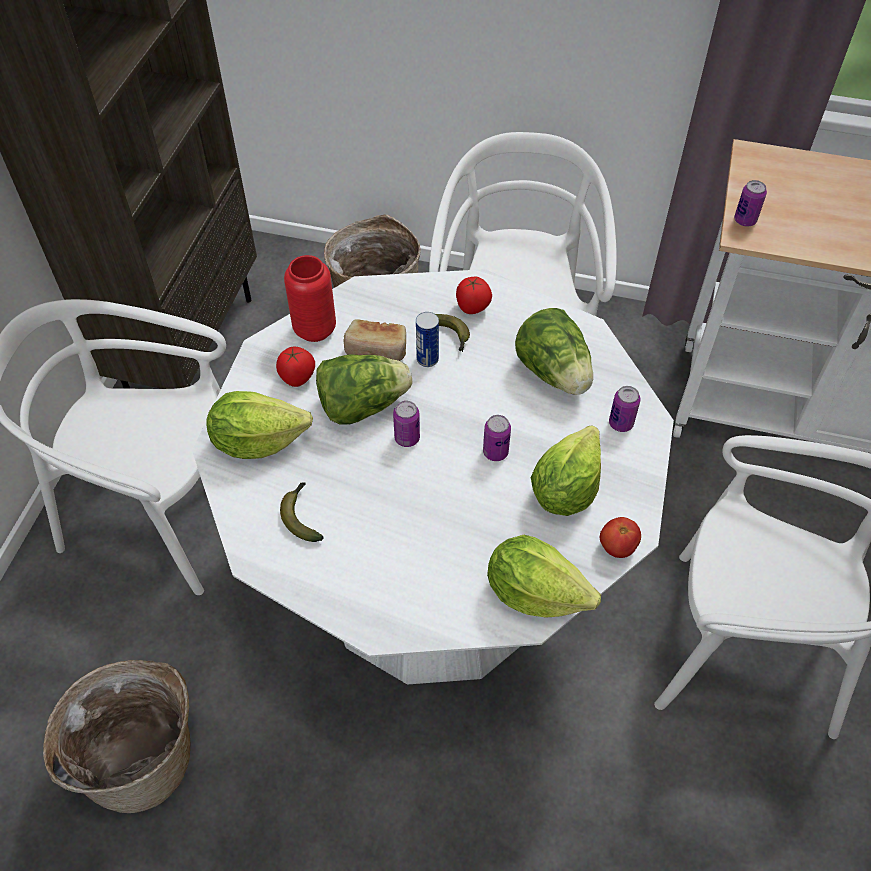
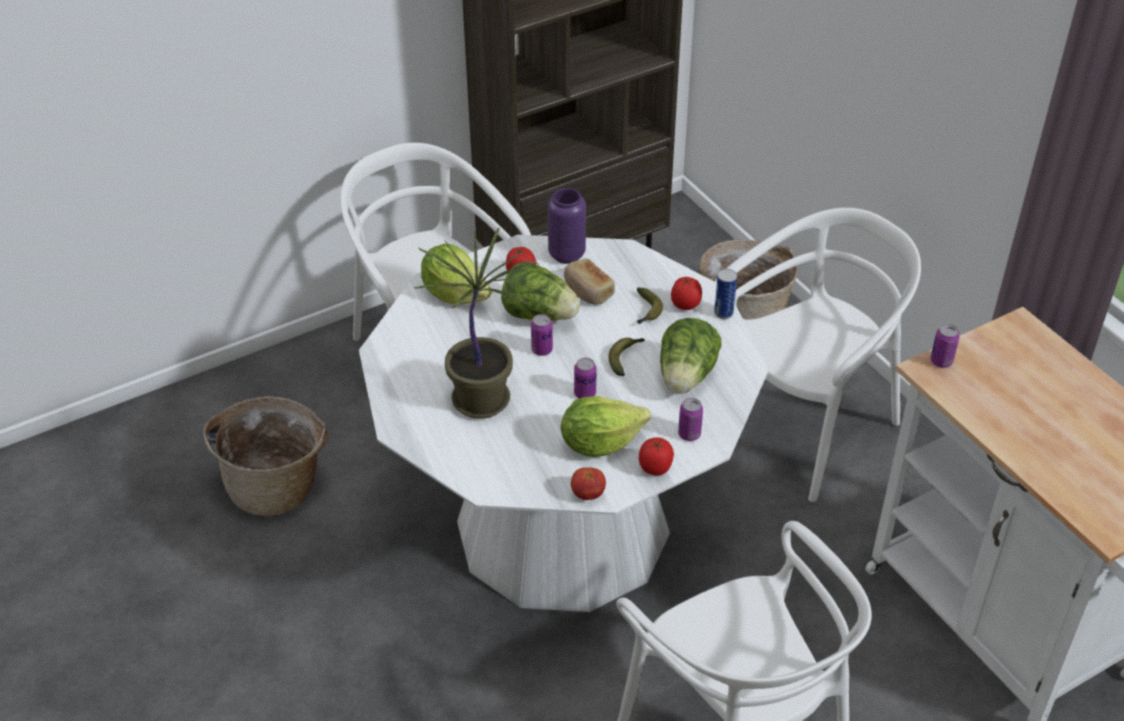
camera: 45 degrees right, 10 degrees down
banana [280,483,324,542] -> banana moved to [608,338,645,376]
red vase [284,255,336,342] -> purple vase [548,188,586,264]
can [416,312,439,367] -> can moved to [714,269,737,319]
lettuce [487,535,601,618] -> none
none -> potted plant [414,227,539,419]
none -> tomato [639,437,674,476]

